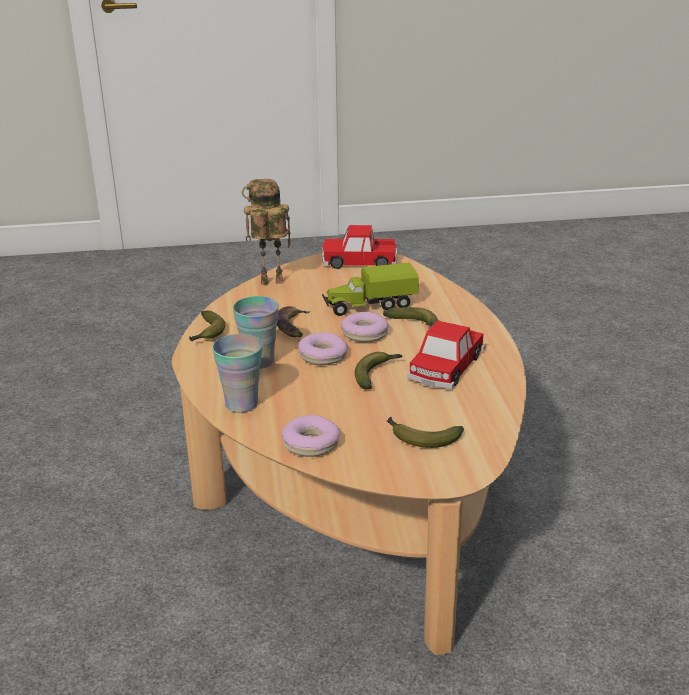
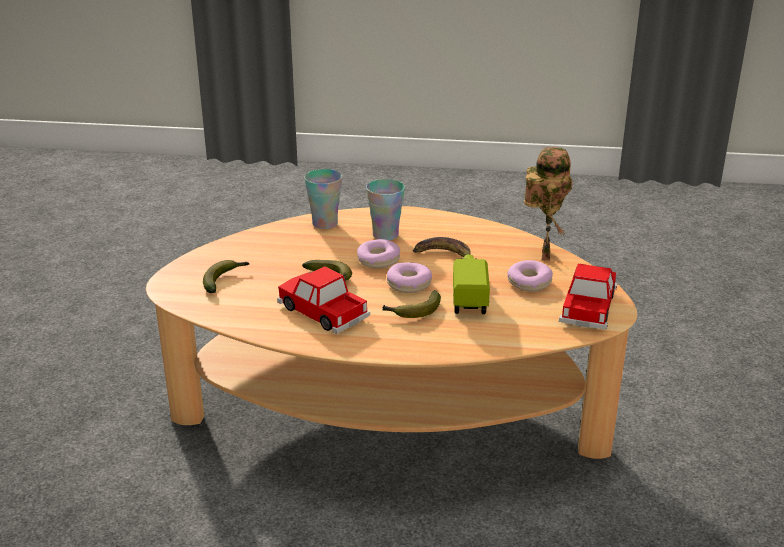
camera: 105 degrees right, 0 degrees up
banana [189,310,226,341] -> none
donut [282,415,340,457] -> donut moved to [507,260,553,292]

